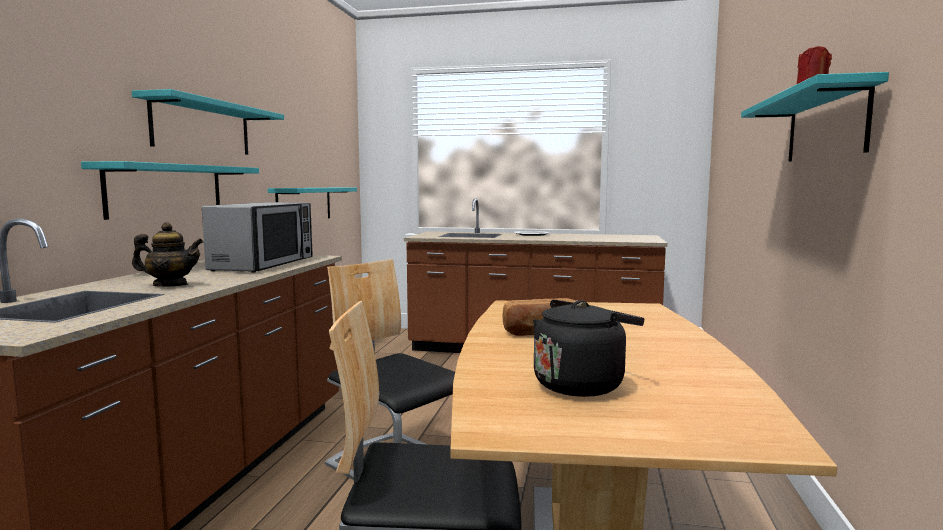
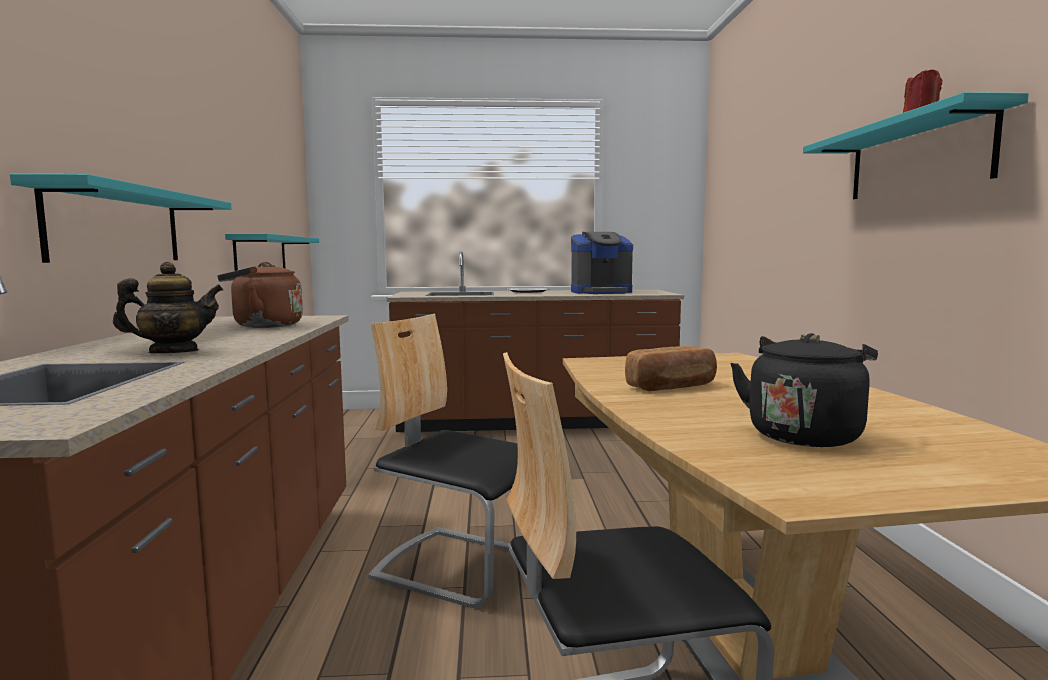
camera: 15 degrees left, 0 degrees up
turquoise shelf [132,89,284,155] -> none
microwave [202,202,313,273] -> brown kettle [218,262,303,328]
none -> coffee machine [571,232,633,294]

